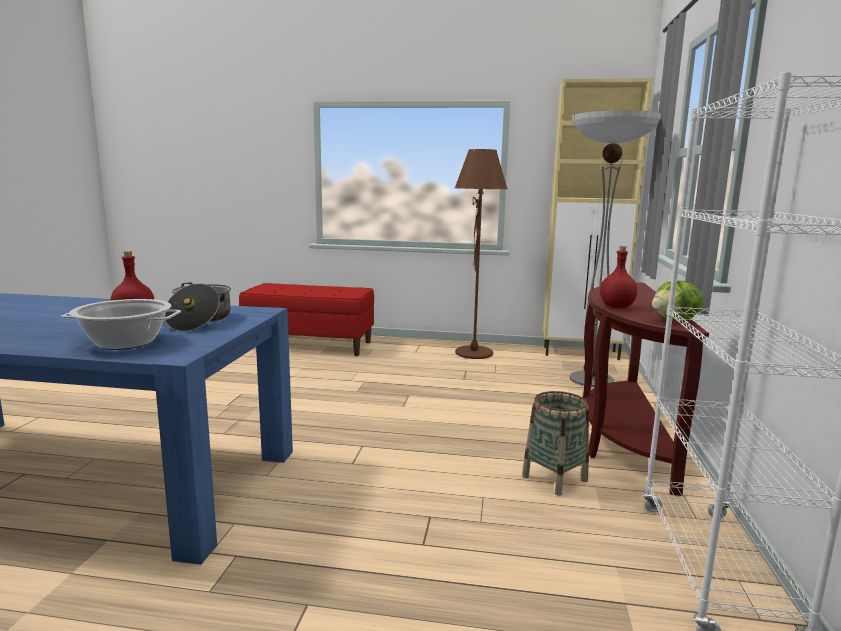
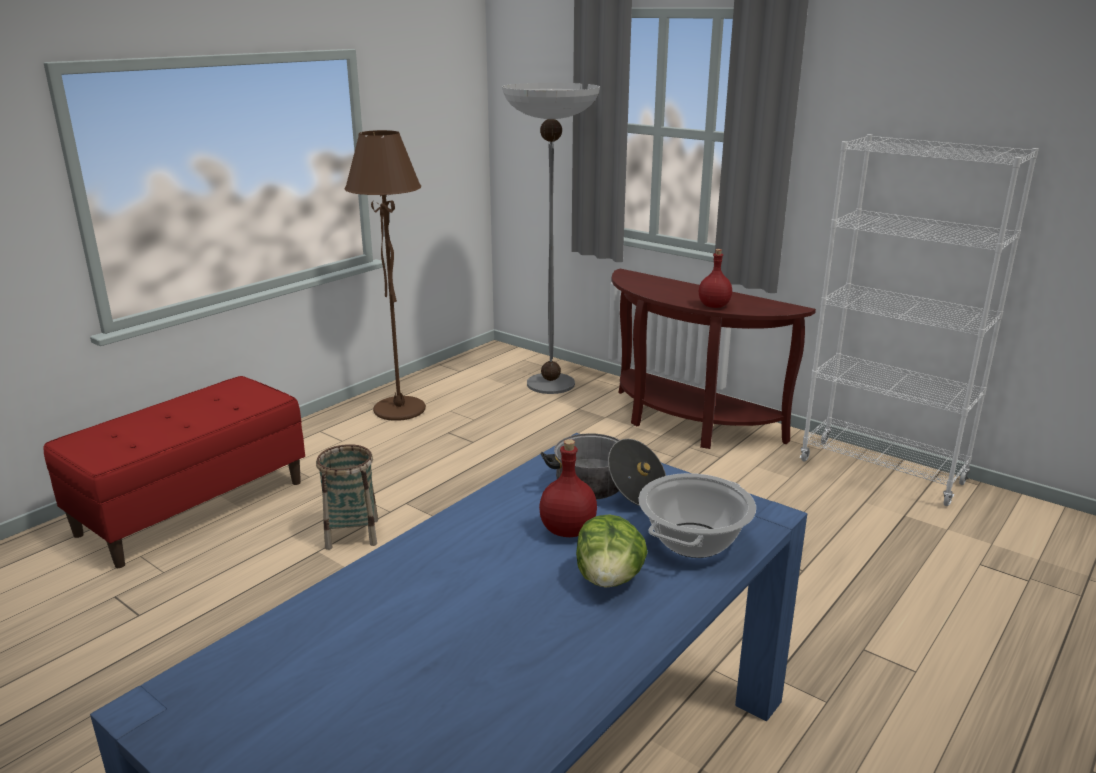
camera: 60 degrees left, 10 degrees up
basket [522,391,589,496] -> basket moved to [316,444,378,550]
beige cabinet [543,79,653,360] -> none
lettuce [652,281,704,321] -> lettuce moved to [576,514,648,588]

